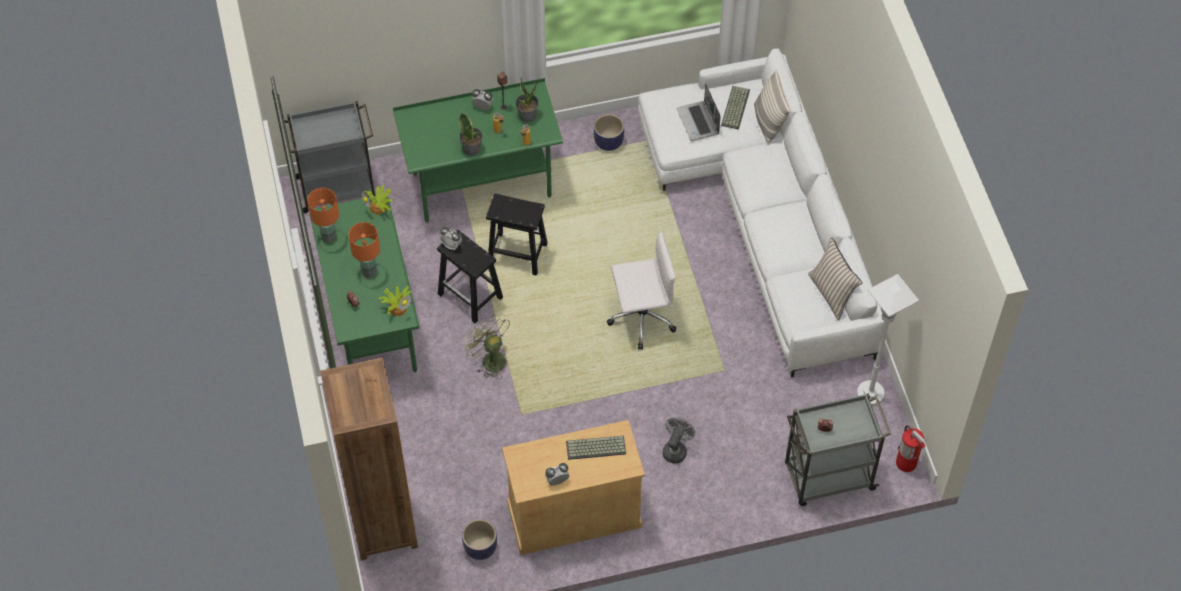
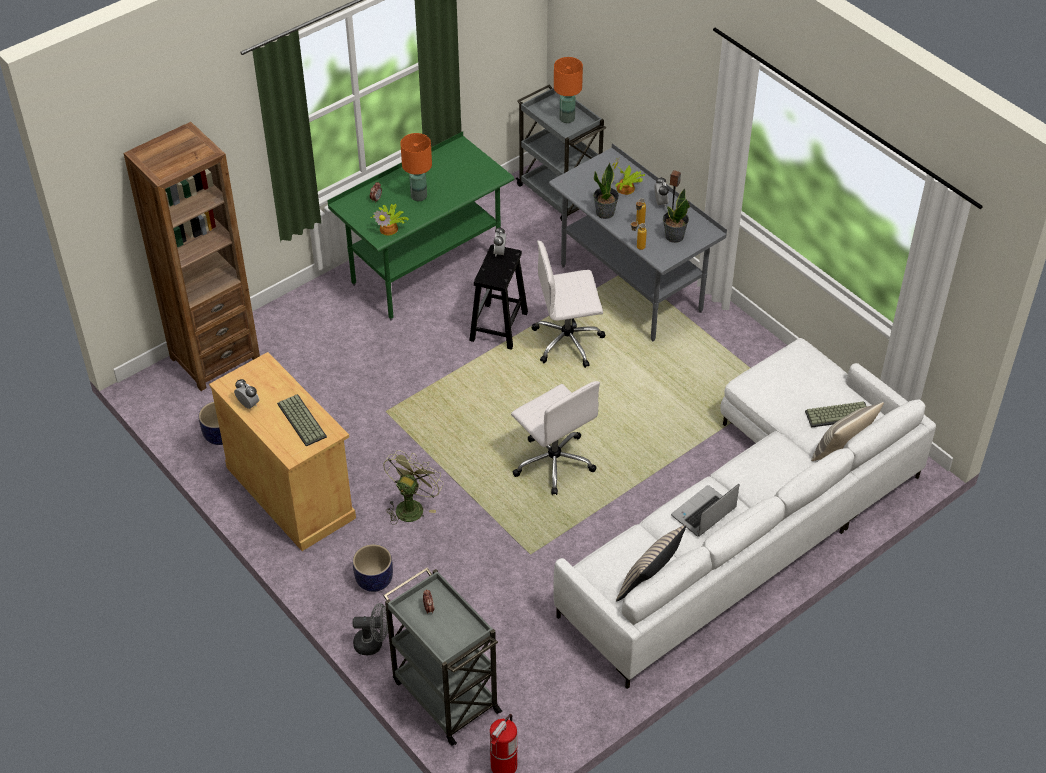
camera: 65 degrees right, 10 degrees down
orange table lamp [307,188,339,243] -> orange table lamp moved to [554,57,583,123]
potted plant [361,185,393,215] -> potted plant moved to [612,158,645,195]
green desk [393,78,563,223] -> grey desk [549,143,727,341]
green fan [462,314,510,379] -> green fan moved to [383,450,444,525]
black stool [486,194,548,276] -> white office chair [531,240,605,368]
planter [594,114,624,151] -> planter moved to [353,544,393,592]
grey fan [663,418,695,464] -> grey fan moved to [353,603,388,655]
laptop [677,83,721,141] -> laptop moved to [671,484,740,536]
white floor lamp [857,274,919,406] -> none

